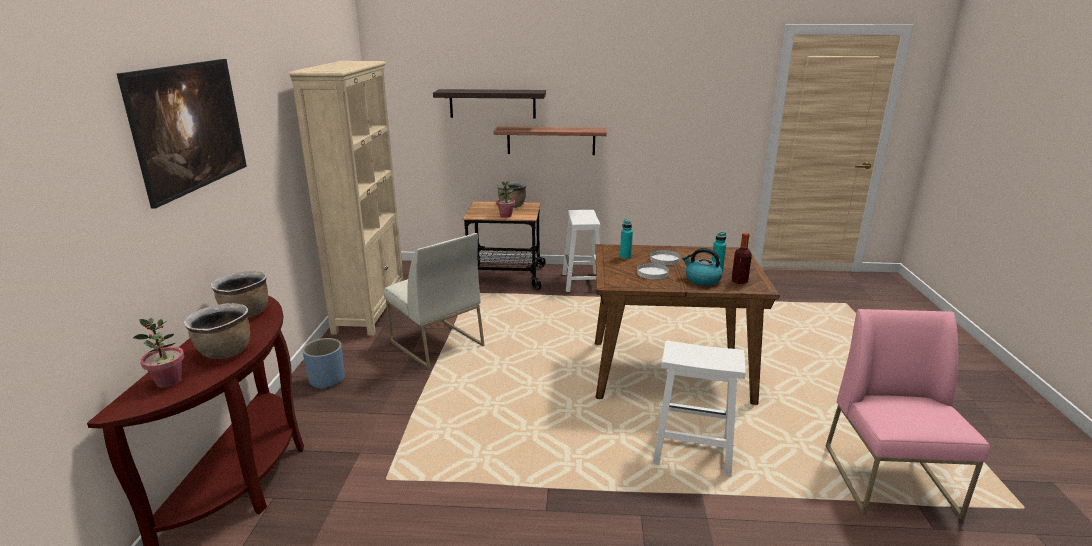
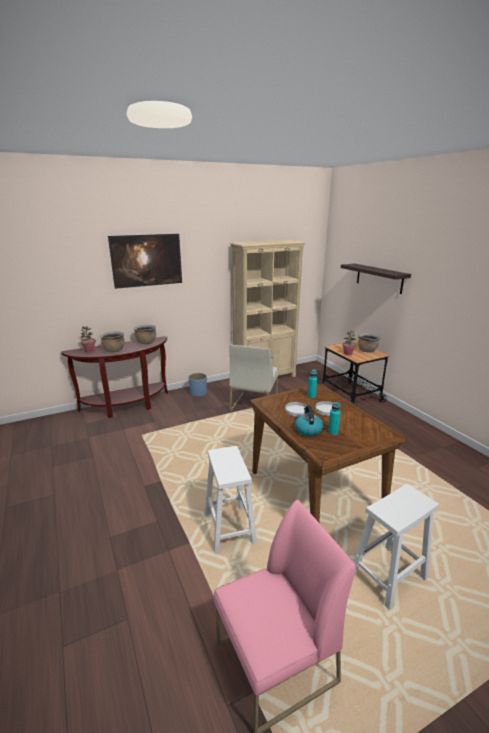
camera: 60 degrees right, 0 degrees up
shelf [493,127,607,155] -> none
white stool [562,210,600,292] -> white stool moved to [353,484,439,610]
bottle [732,232,752,284] -> none

